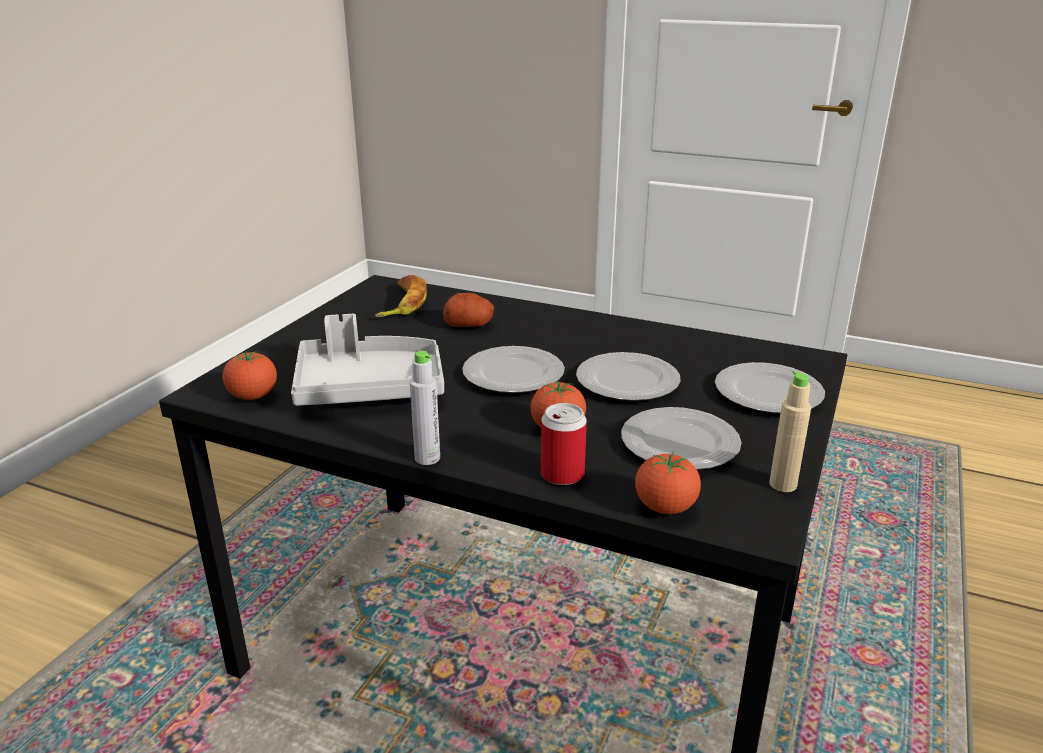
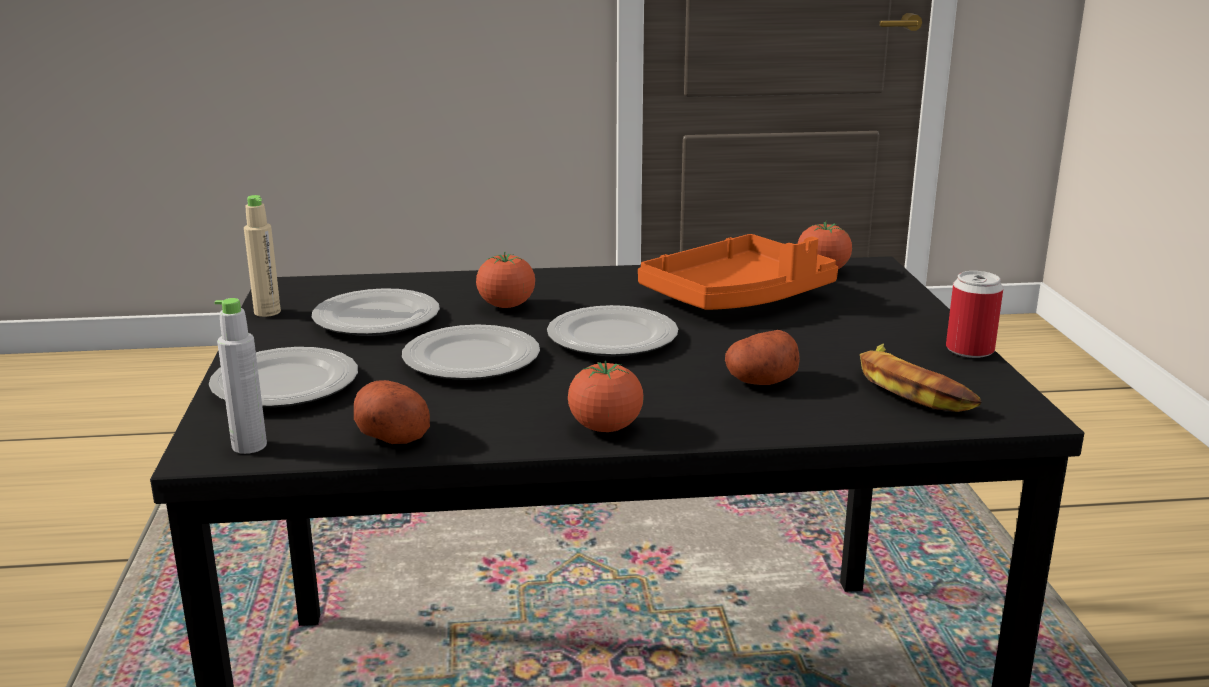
camera: 150 degrees right, 5 degrees down
grey tray [291,314,444,406] -> orange tray [638,234,838,310]
grey bottle [410,351,440,465] -> grey bottle moved to [215,298,267,454]
can [541,403,587,485] -> can moved to [946,271,1003,358]
tomato [635,451,701,514] -> tomato moved to [568,361,643,432]
none -> potato [354,380,430,444]

